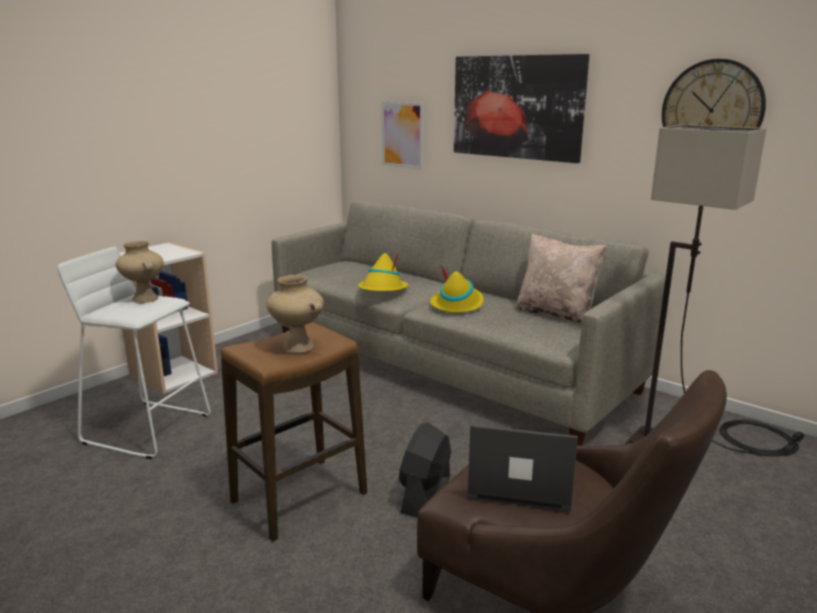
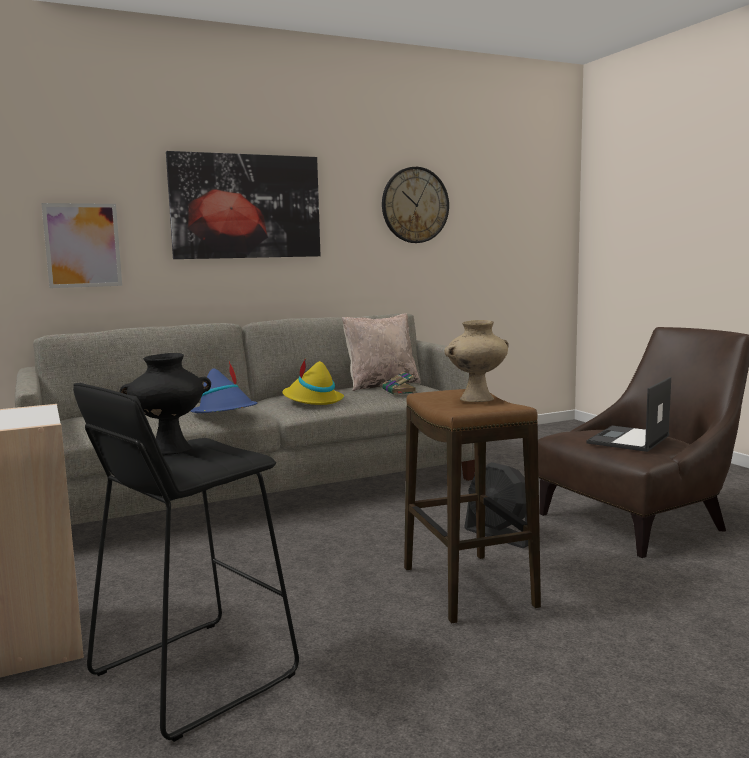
camera: 65 degrees left, 10 degrees down
white stool [57,247,211,459] -> black stool [73,383,299,742]
beige vase [116,241,164,303] -> black vase [119,353,211,455]
yellow hat [358,250,408,291] -> blue hat [191,361,257,413]
floor lamp [624,124,804,456] -> none
none -> book [382,371,417,395]

